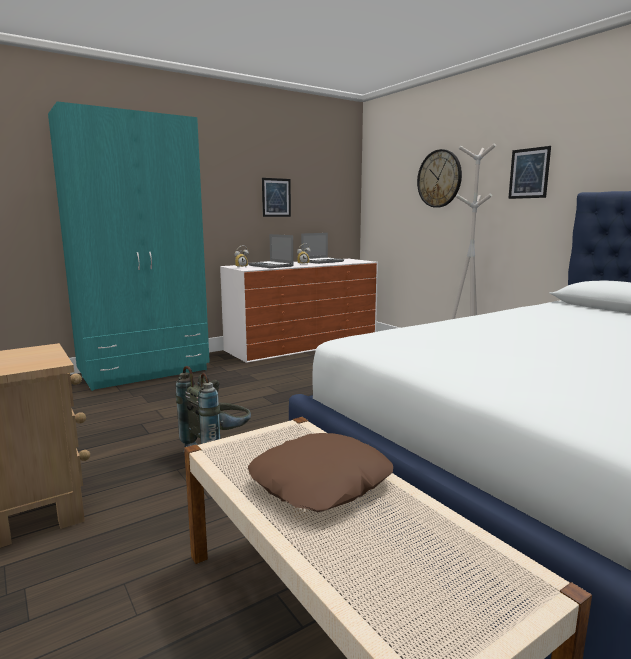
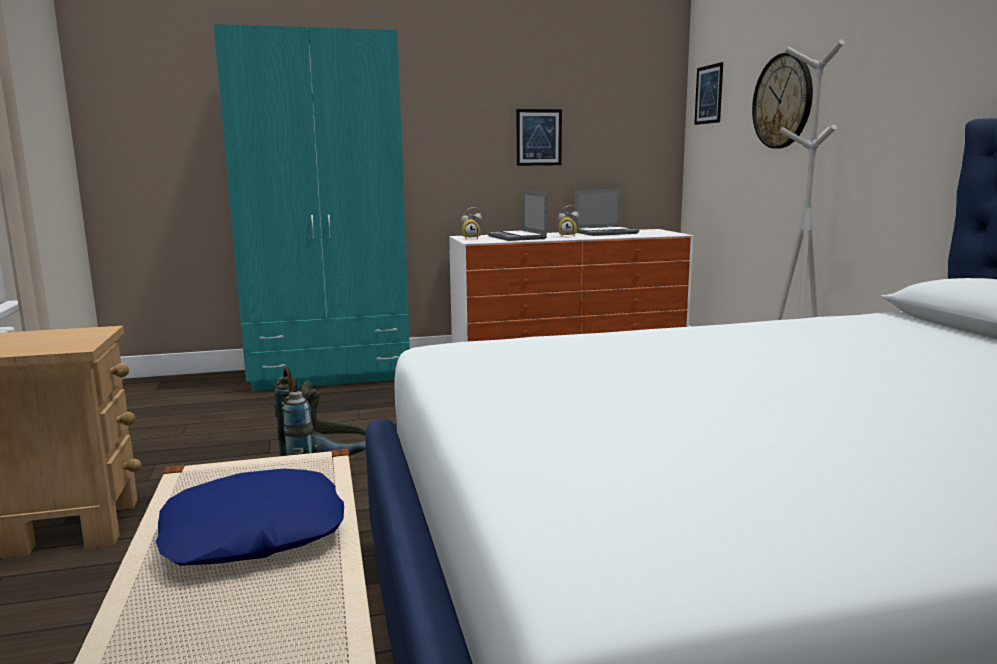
camera: 20 degrees right, 0 degrees up
brown pillow [248,433,393,512] -> blue pillow [156,469,344,566]
picture [508,146,551,199] -> picture moved to [694,62,723,125]

